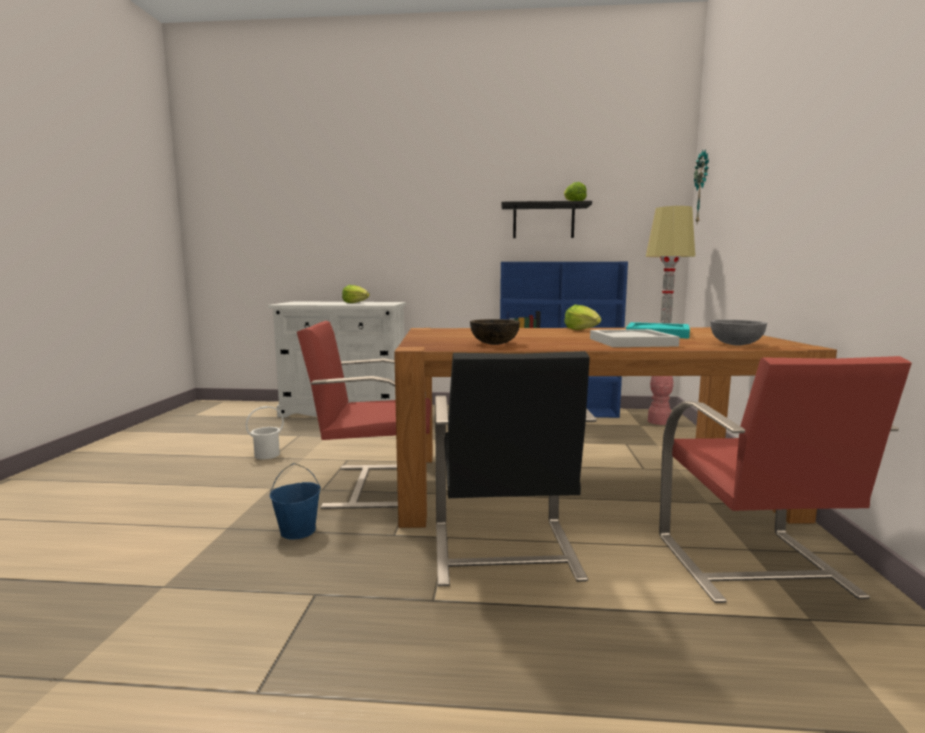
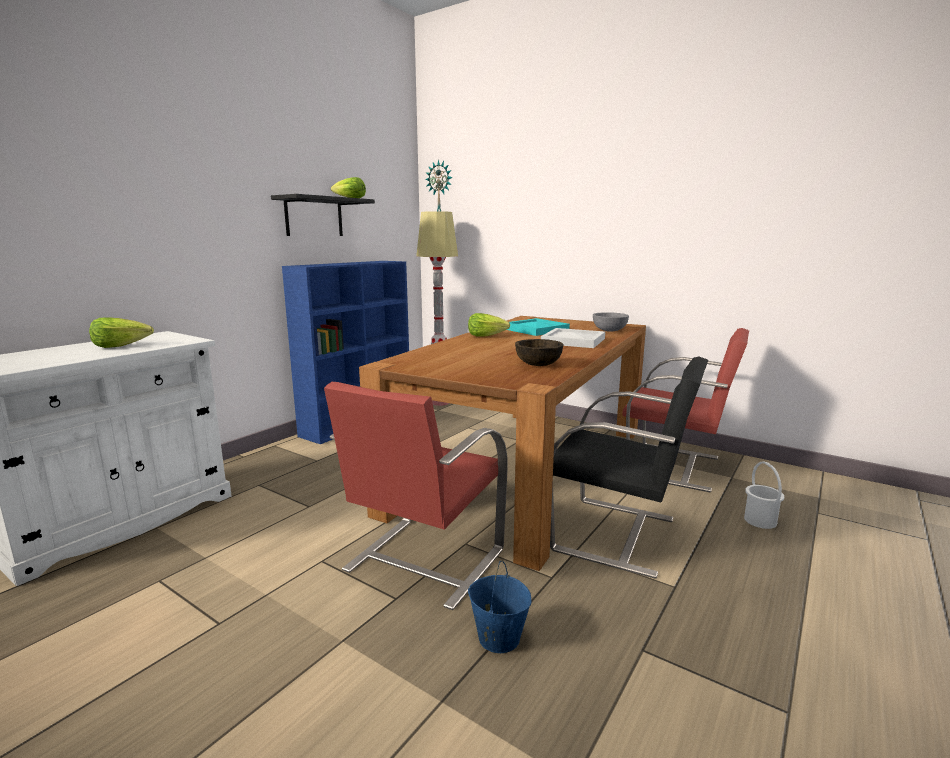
camera: 60 degrees left, 5 degrees up
white bucket [246,406,284,459] -> white bucket moved to [744,461,784,529]

